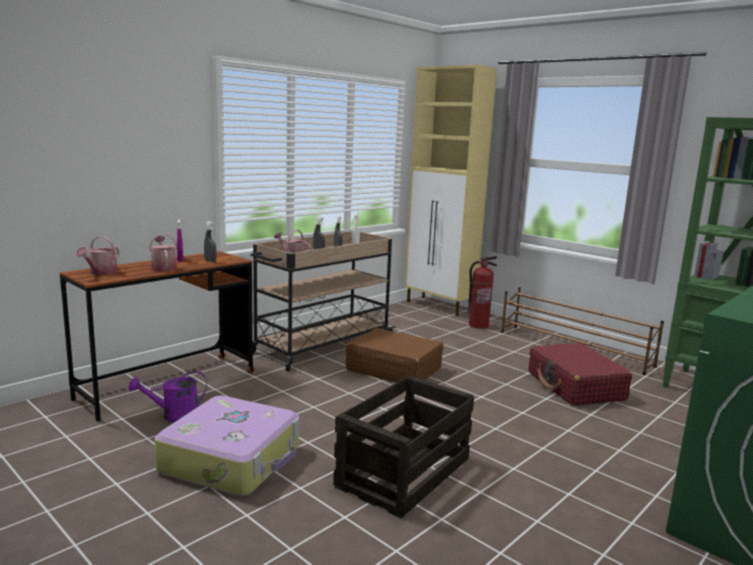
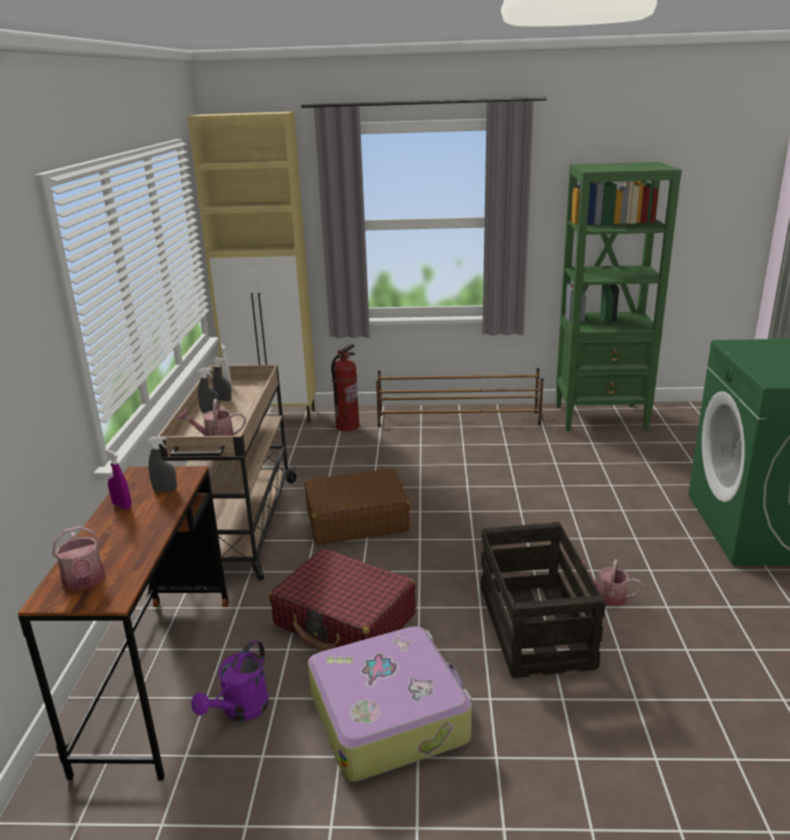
camera: 40 degrees left, 10 degrees up
watering can [149,234,178,272] -> watering can moved to [574,559,643,606]
red suitcase [529,343,632,406] -> red suitcase moved to [269,548,416,651]

